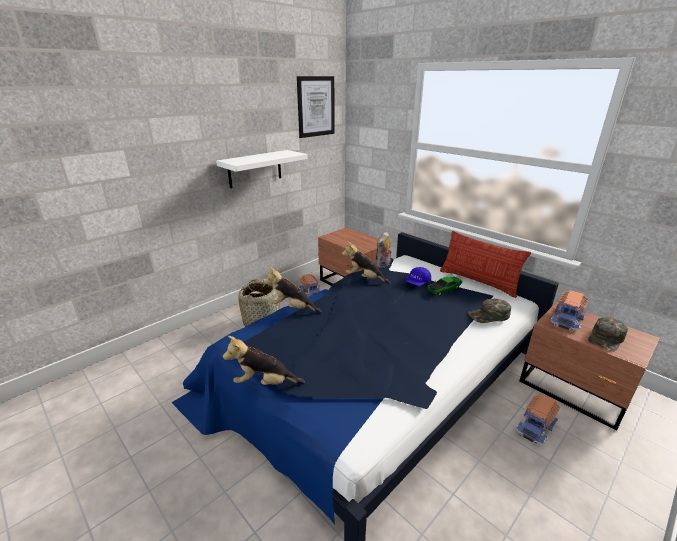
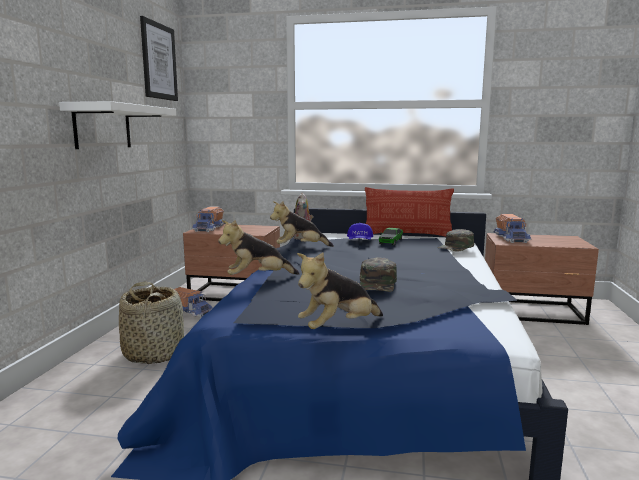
camera: 35 degrees left, 15 degrees down
toy truck [516,394,560,445] -> toy truck moved to [192,207,225,232]
green cap [588,317,628,351] -> green cap moved to [360,257,397,292]

